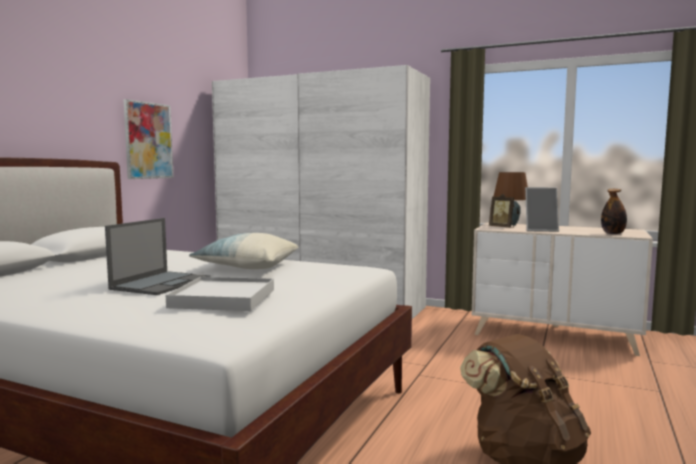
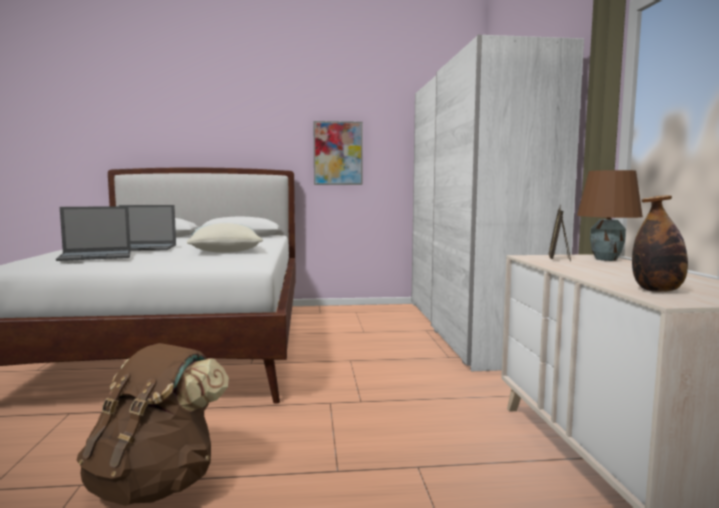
camera: 60 degrees right, 0 degrees up
white tray [166,277,274,311] -> laptop [56,206,131,261]
picture frame [525,187,559,232] -> none

